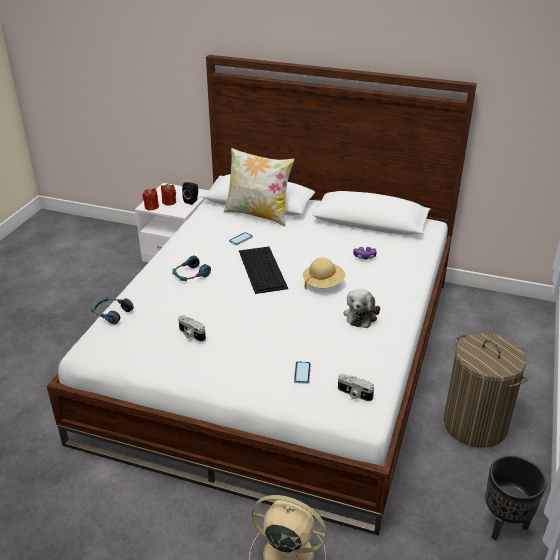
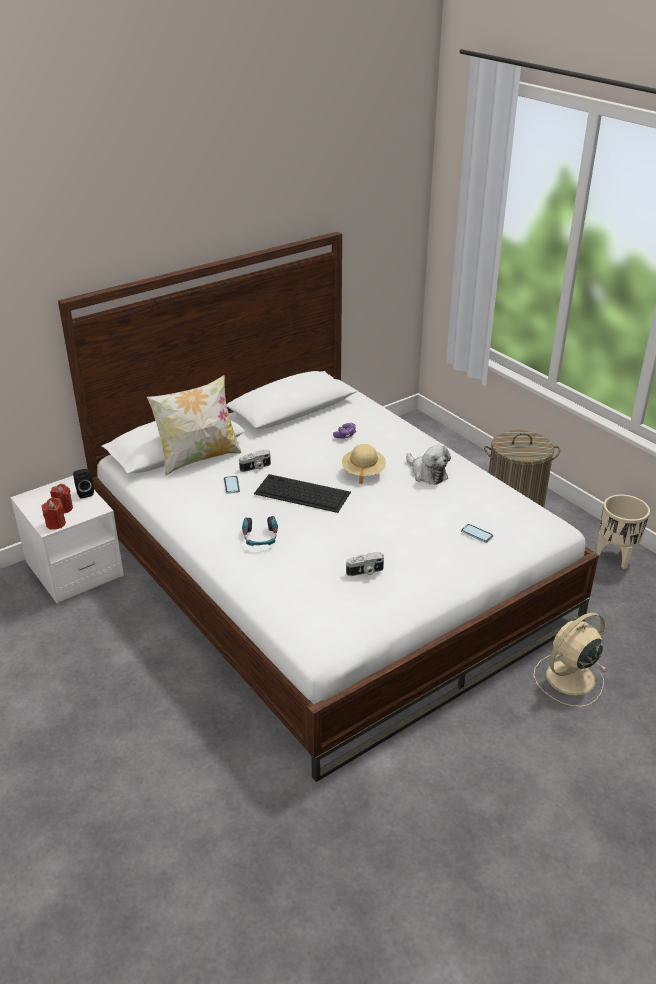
camera: 55 degrees left, 0 degrees up
headphones [91,296,134,324] -> none
camera [338,374,374,401] -> camera moved to [239,450,271,472]
black planter [485,455,547,541] -> beige planter [596,495,650,569]

